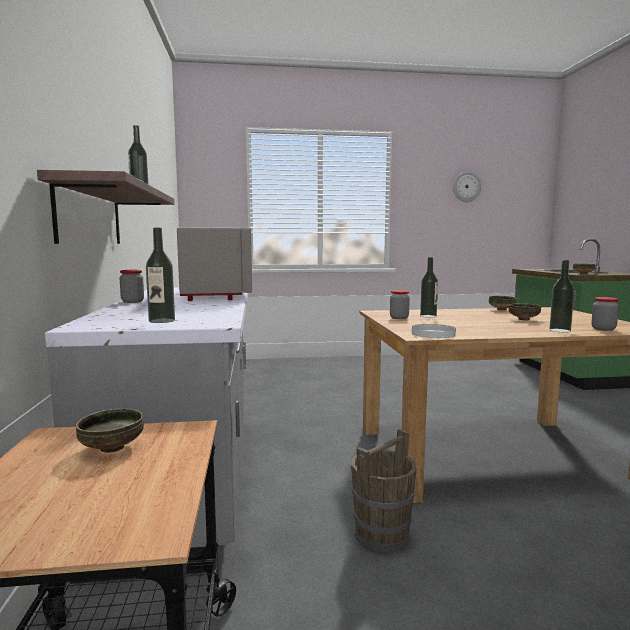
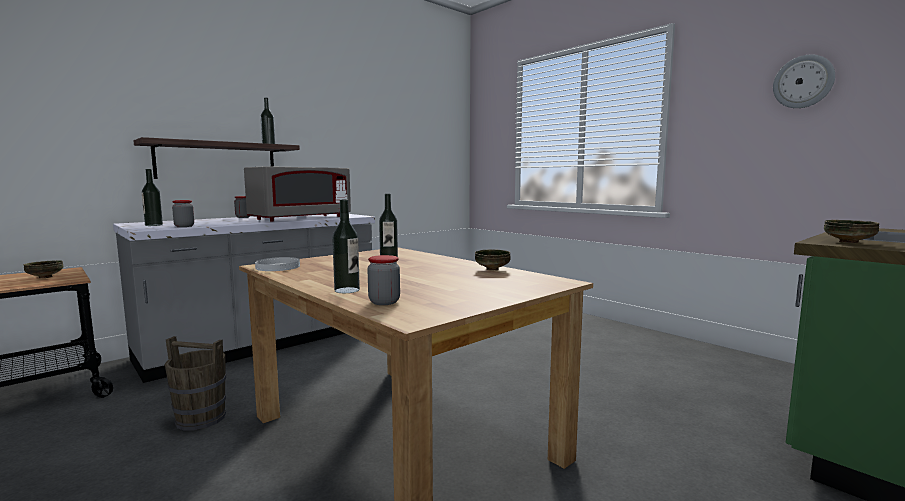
camera: 55 degrees right, 0 degrees up
jar [390,290,410,319] -> jar moved to [172,200,194,227]
bowl [509,303,541,321] -> none

